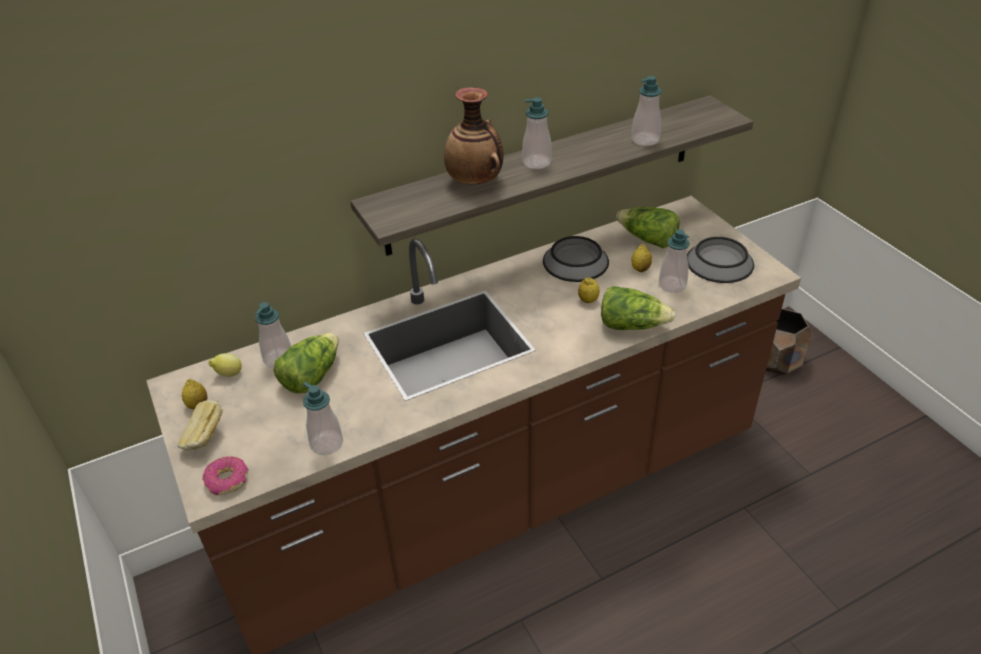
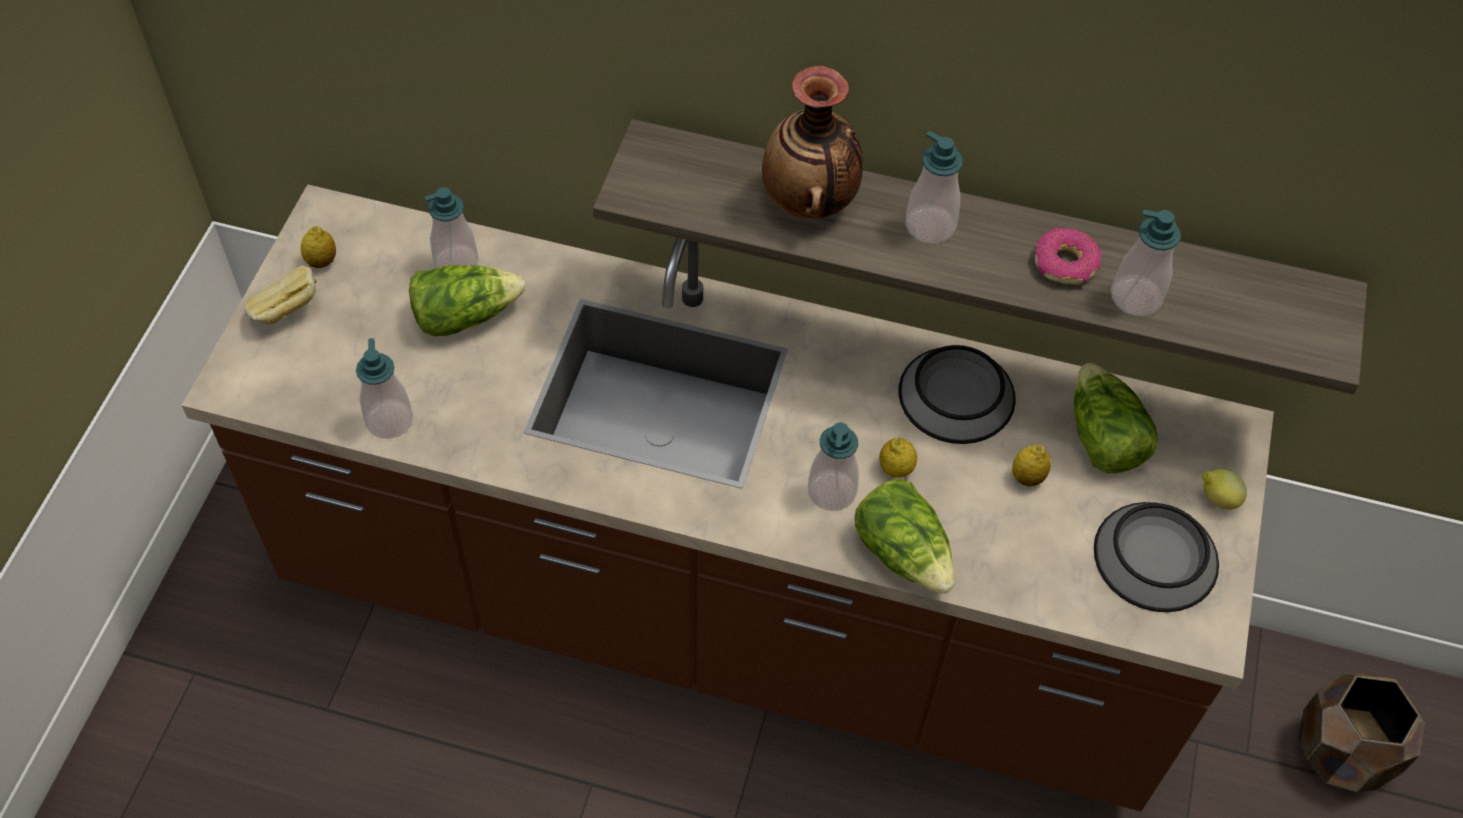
camera: 40 degrees right, 15 degrees up
donut [202,456,249,495] -> donut moved to [1035,228,1101,285]
lemon [208,353,242,377] -> lemon moved to [1202,469,1247,510]
soap dispenser [659,229,690,293] -> soap dispenser moved to [808,422,859,511]

